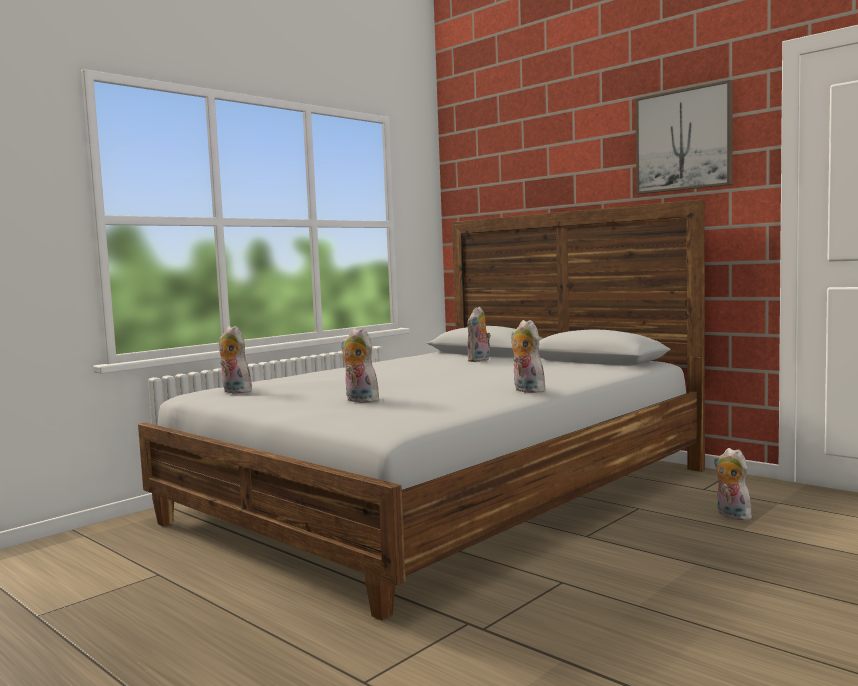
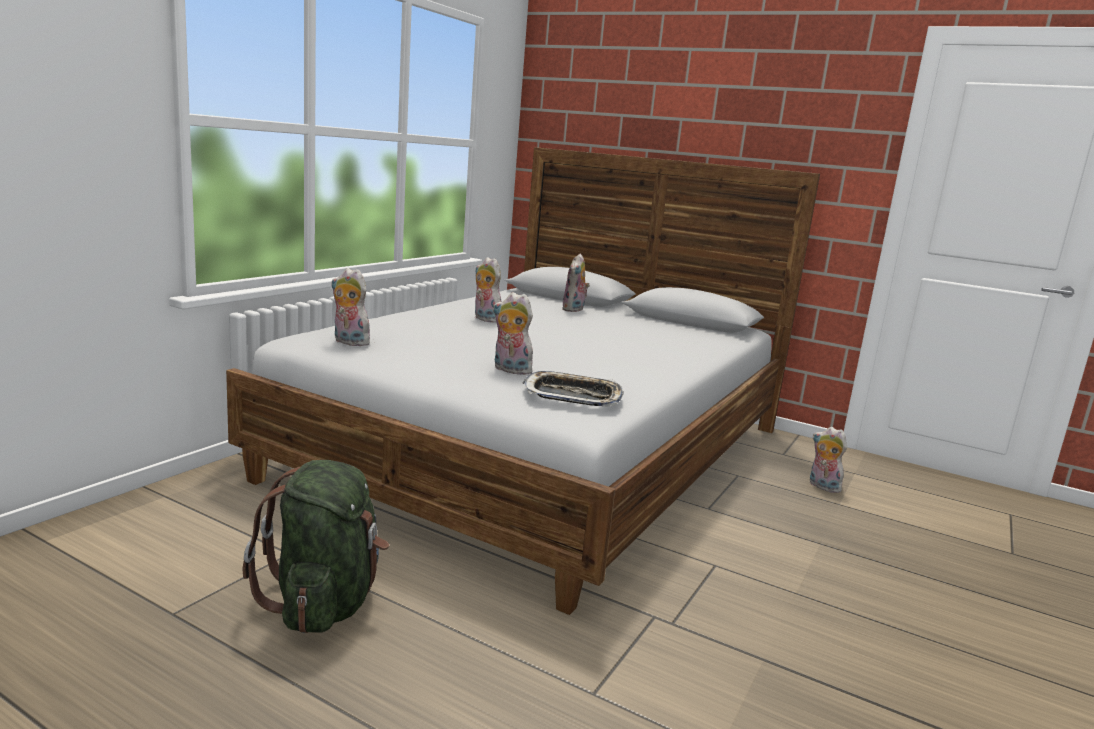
camera: 15 degrees left, 10 degrees up
plush toy [511,320,545,393] -> plush toy moved to [475,257,501,323]
picture [635,80,733,194] -> none
none -> green backpack [243,460,389,633]
none -> tray [523,371,624,406]

